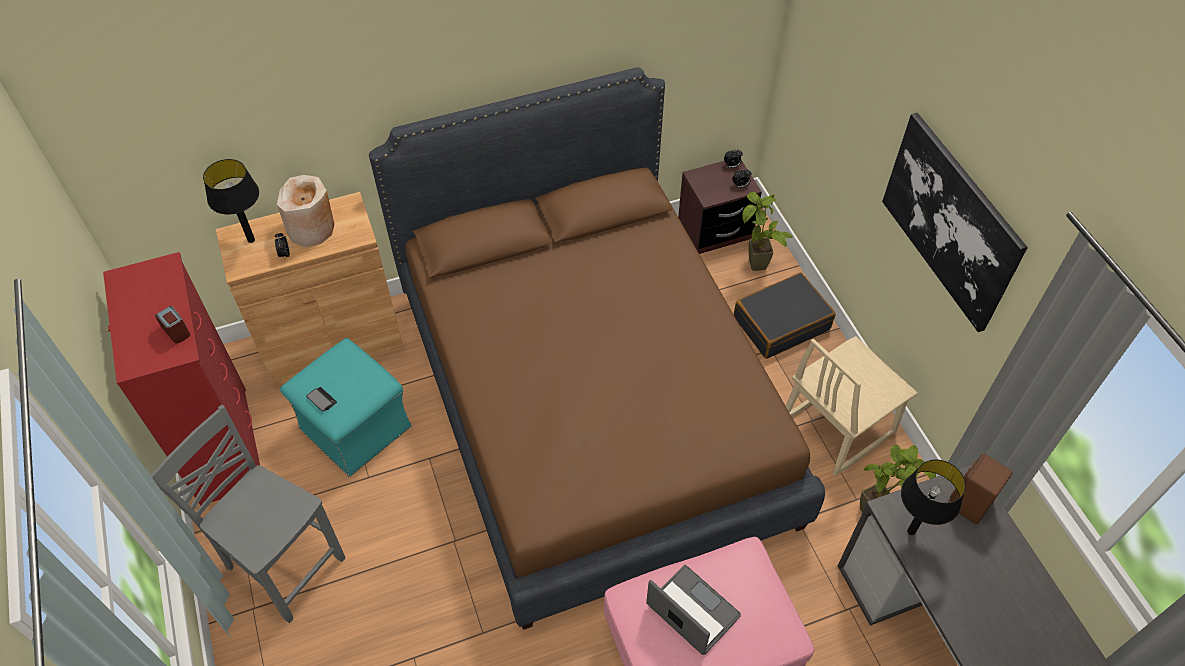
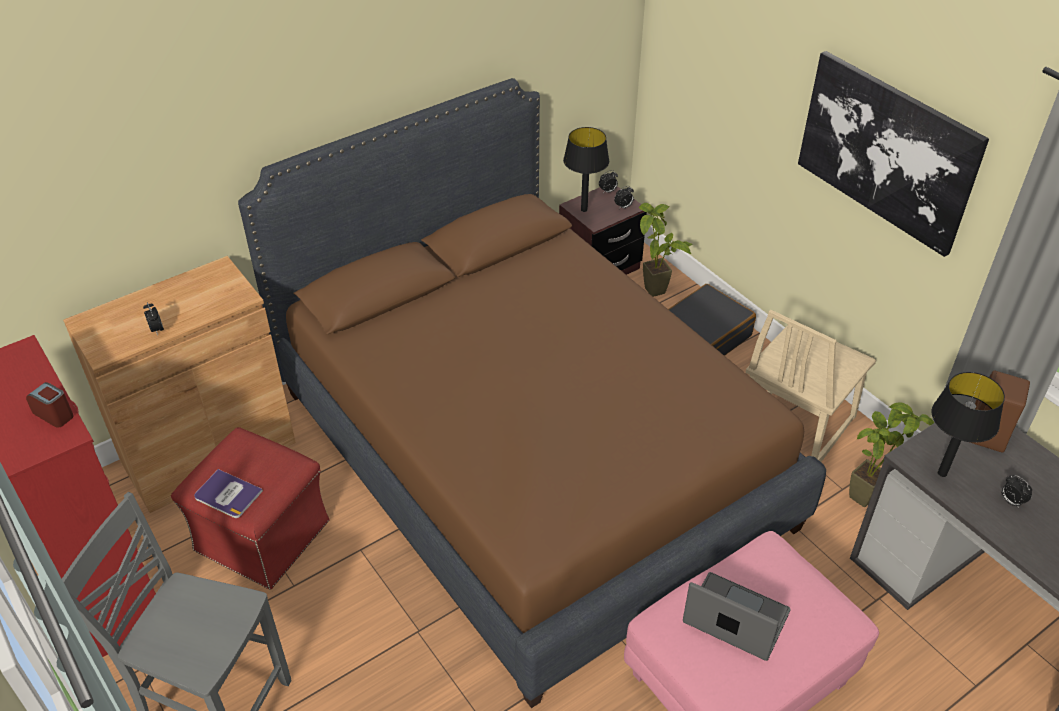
camera: 15 degrees left, 10 degrees down
black table lamp [203,159,259,243] -> black table lamp moved to [563,127,609,212]
beige vase [277,175,334,247] -> none
turquoise ottoman [280,338,412,477] -> red ottoman [171,427,330,590]
phone [306,387,337,412] -> book [194,469,263,518]
none -> alarm clock [1001,475,1032,508]

